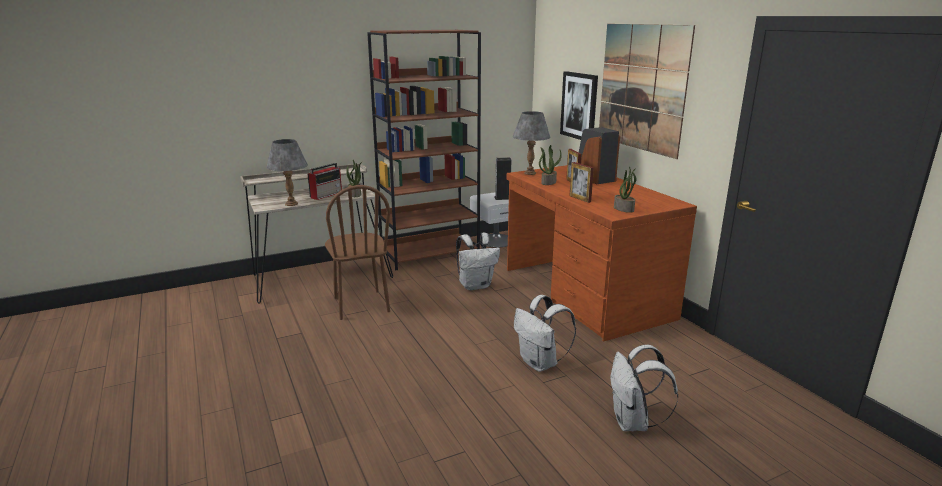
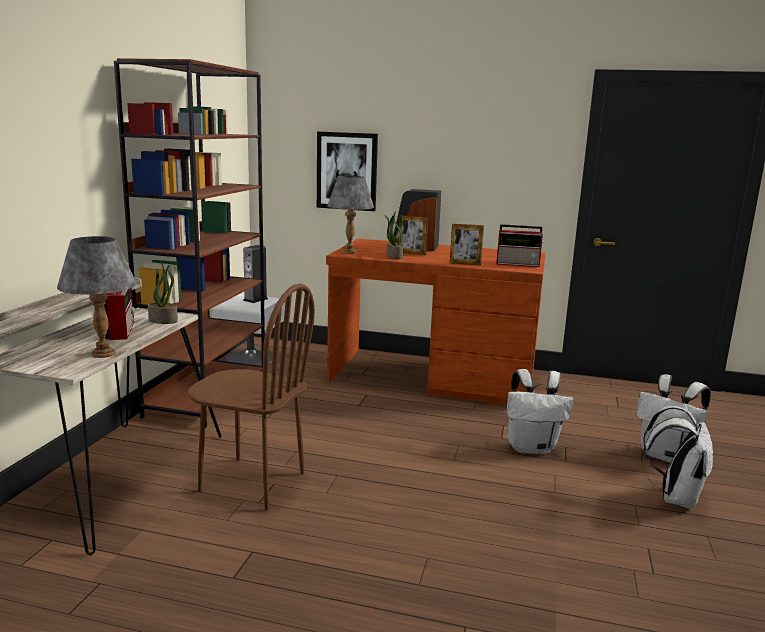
camera: 50 degrees left, 5 degrees down
white backpack [456,232,500,290] -> white backpack moved to [641,406,713,509]
picture [599,24,695,159] -> none
potted plant [614,166,636,213] -> radio [497,224,544,267]

